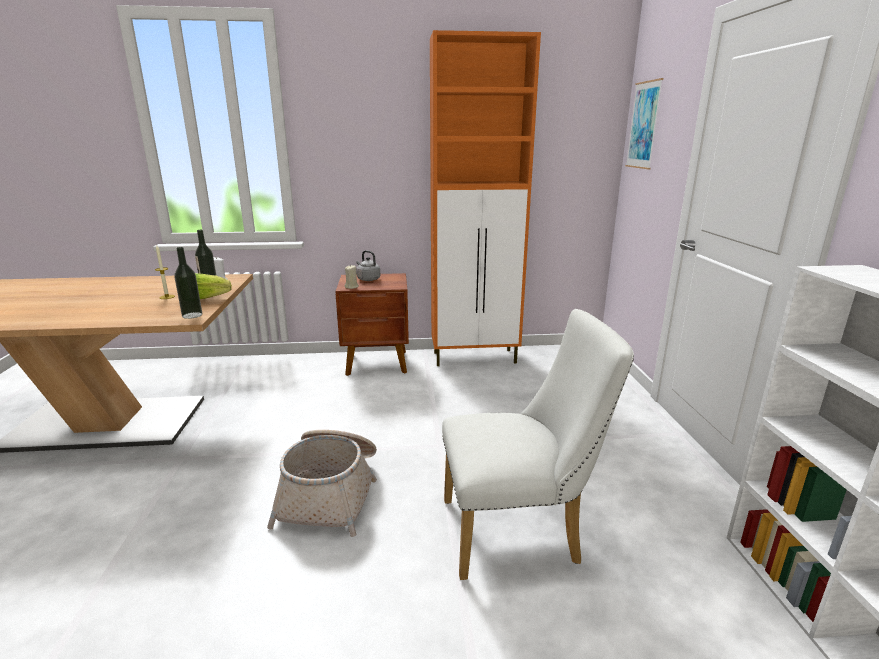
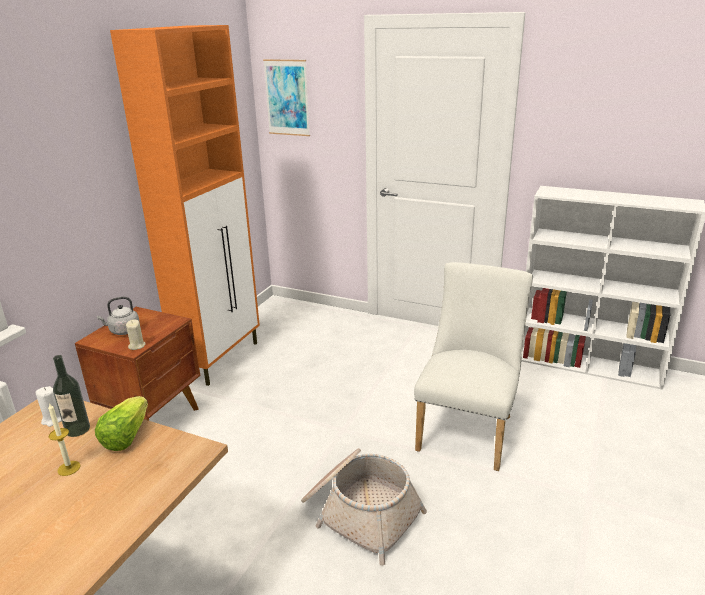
camera: 60 degrees left, 5 degrees up
bottle [174,247,202,319] -> none

